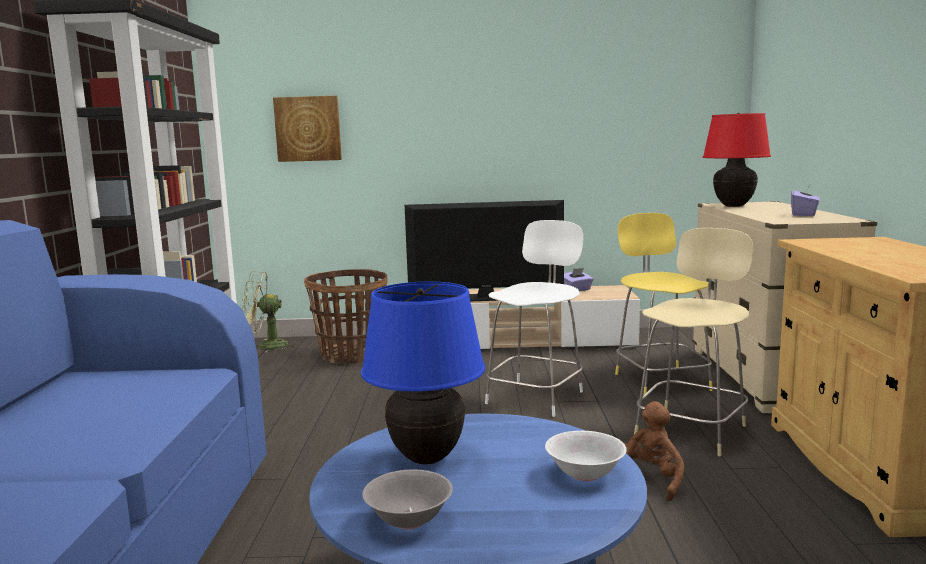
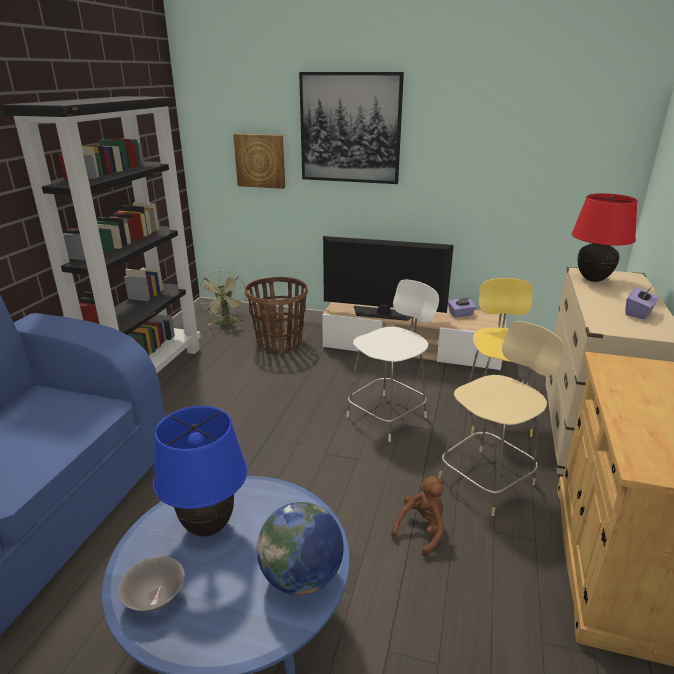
camera: 15 degrees right, 15 degrees up
green fan [242,271,294,353] -> green fan turned 105 degrees counterclockwise [199,270,246,325]
white bowl [545,431,627,481] -> globe [257,502,344,595]
none -> picture [299,72,404,184]

